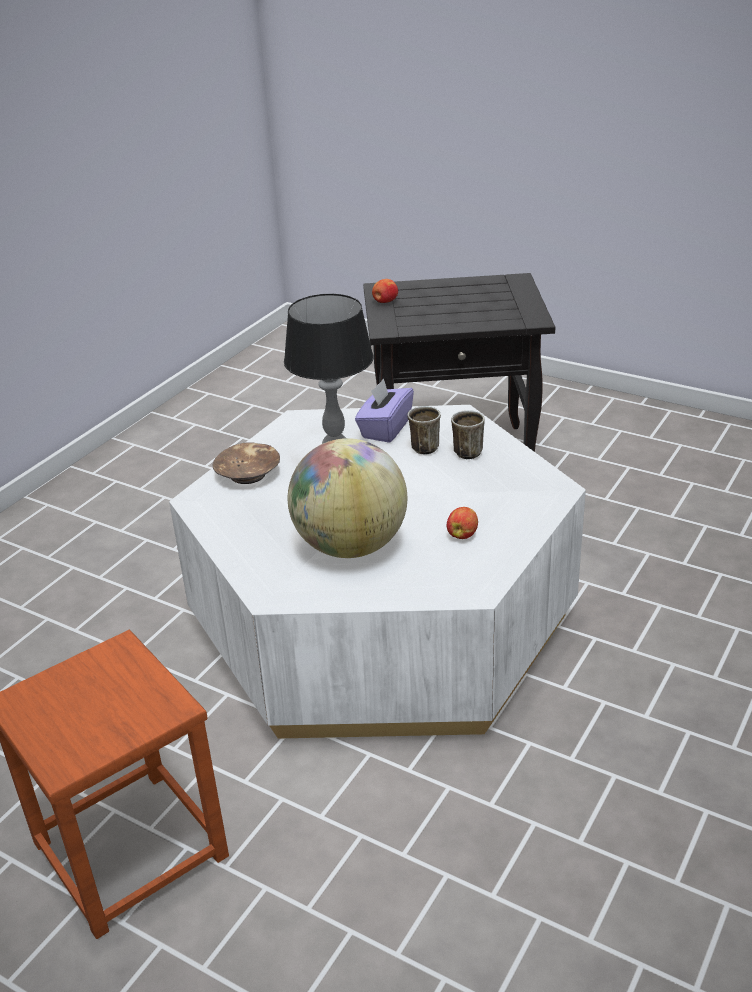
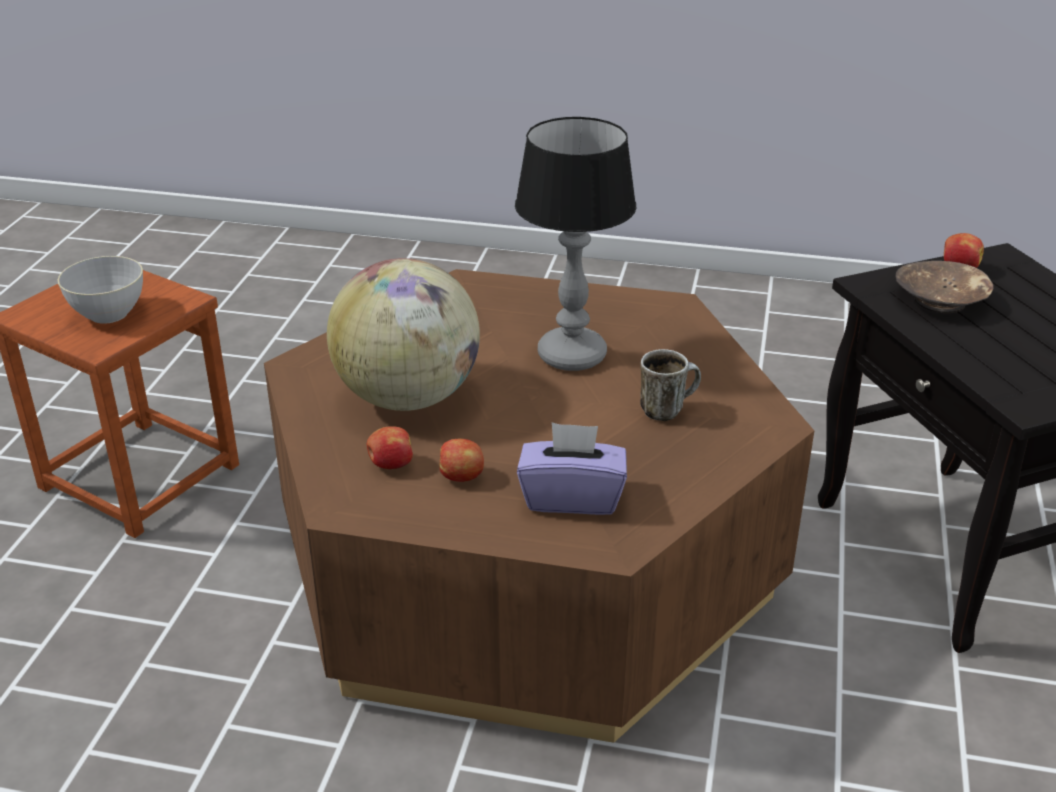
camera: 70 degrees right, 0 degrees up
white coffee table [169,405,586,739] -> brown coffee table [264,269,814,743]
brown bowl [213,442,280,484] -> brown bowl moved to [895,261,994,313]
purple tissue box [355,378,414,443] -> purple tissue box moved to [517,422,627,515]
mug [451,410,485,460] -> none
none -> grey bowl [58,256,143,324]
none -> apple [367,426,413,469]

